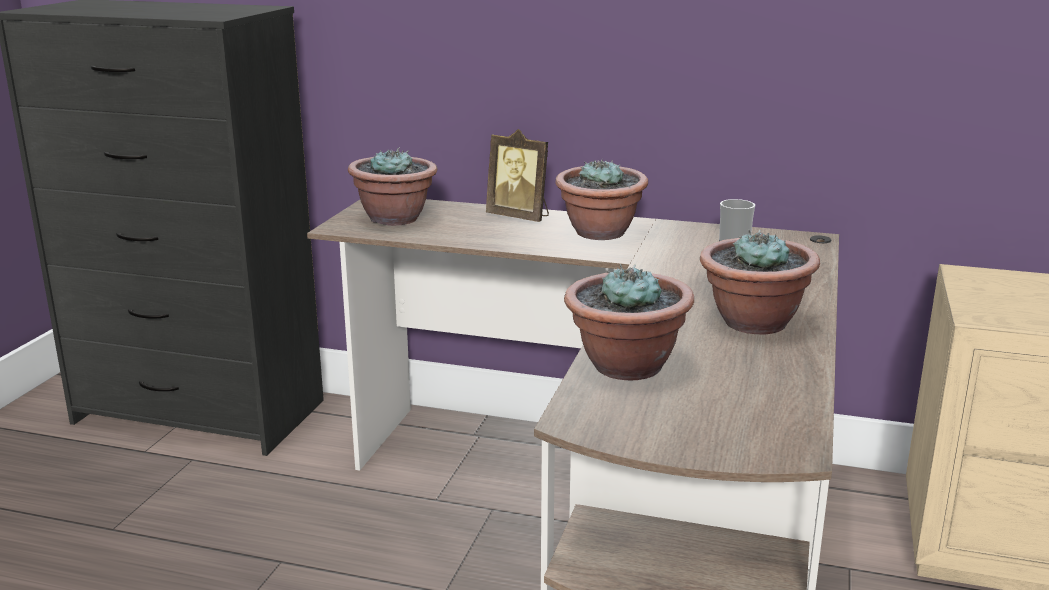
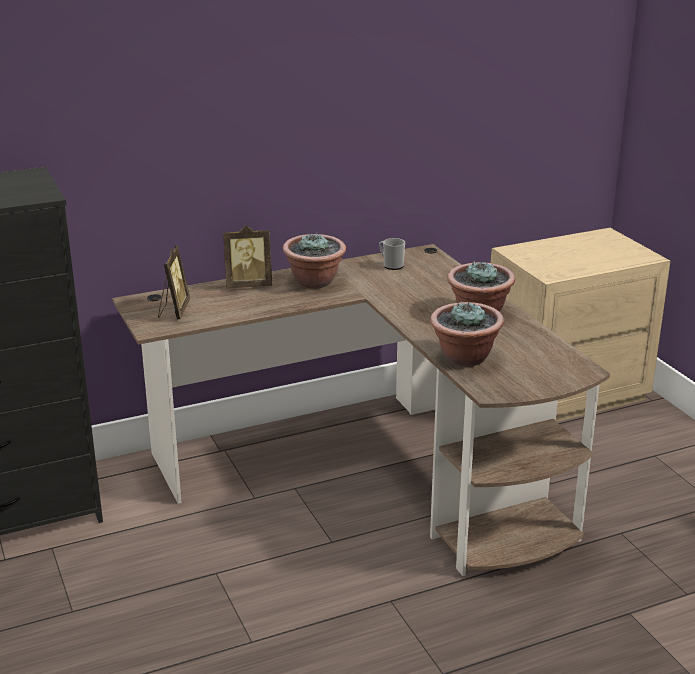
camera: 40 degrees left, 5 degrees up
potted plant [348,147,437,226] -> picture frame [158,246,190,319]

